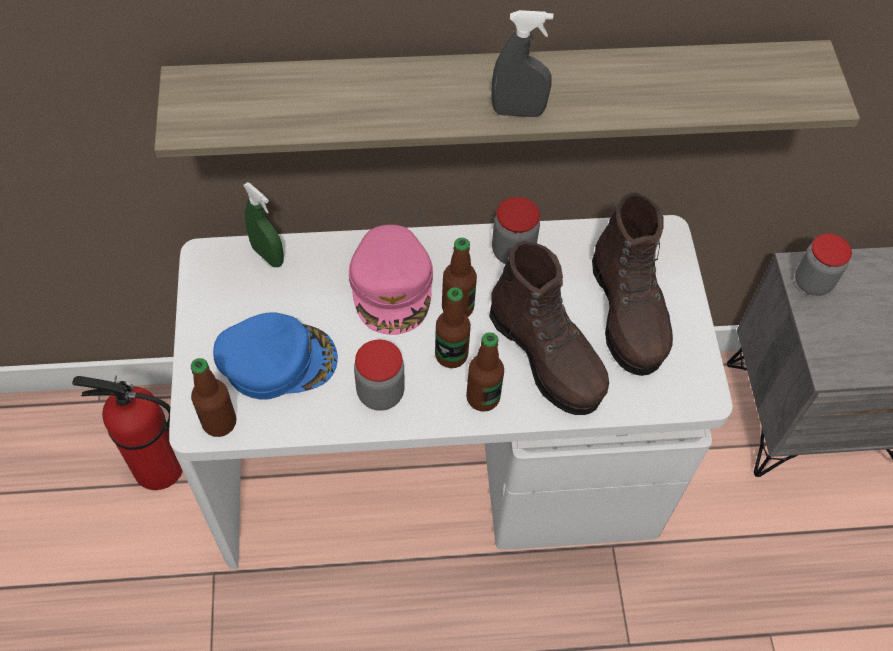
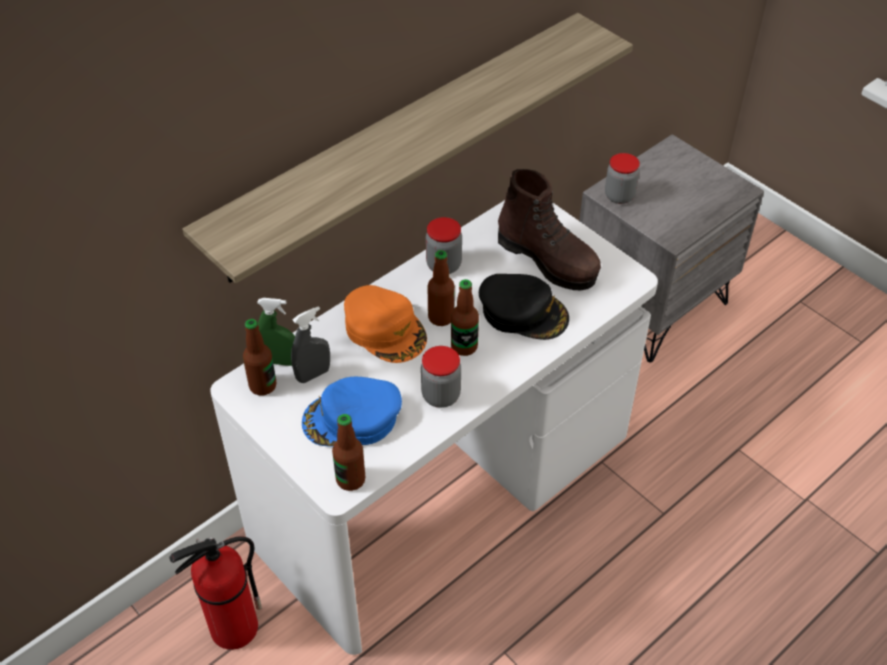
camera: 35 degrees left, 10 degrees down
blue cap [213,312,338,400] -> blue cap turned 150 degrees counterclockwise [302,377,402,446]
pink cap [349,225,433,335] -> orange cap [344,285,427,363]
bottle [466,332,504,412] -> bottle moved to [243,319,277,395]
brown boot [489,241,609,415] -> black cap [479,274,569,340]
grey spray bottle [491,10,553,117] -> grey spray bottle moved to [291,306,330,383]

